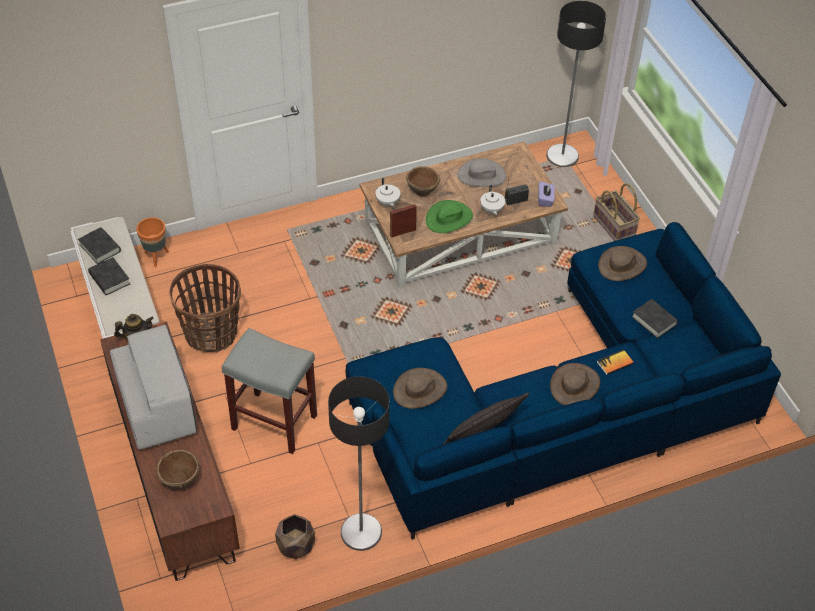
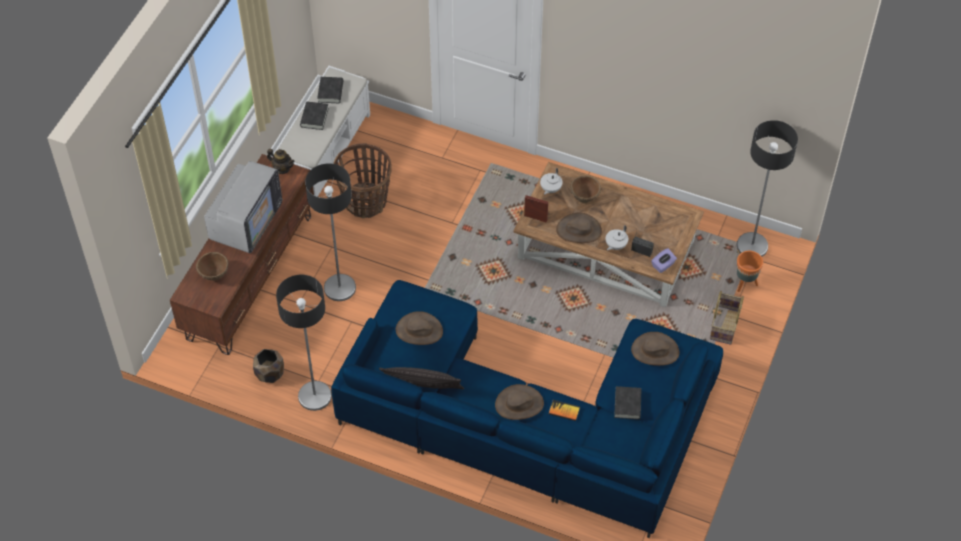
camera: 45 degrees right, 5 degrees up
orange planter [136,217,169,267] -> orange planter moved to [737,251,763,292]
grey stool [222,328,317,454] -> floor lamp [305,163,356,301]
green hat [426,200,473,233] -> brown hat [556,213,602,243]
grey hat [457,158,506,187] -> none

